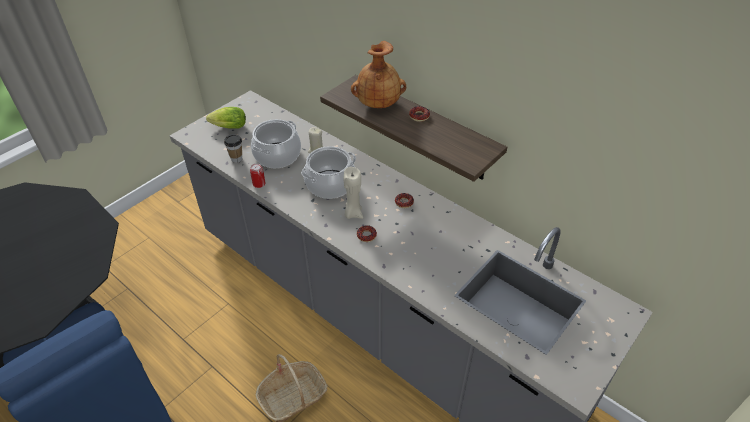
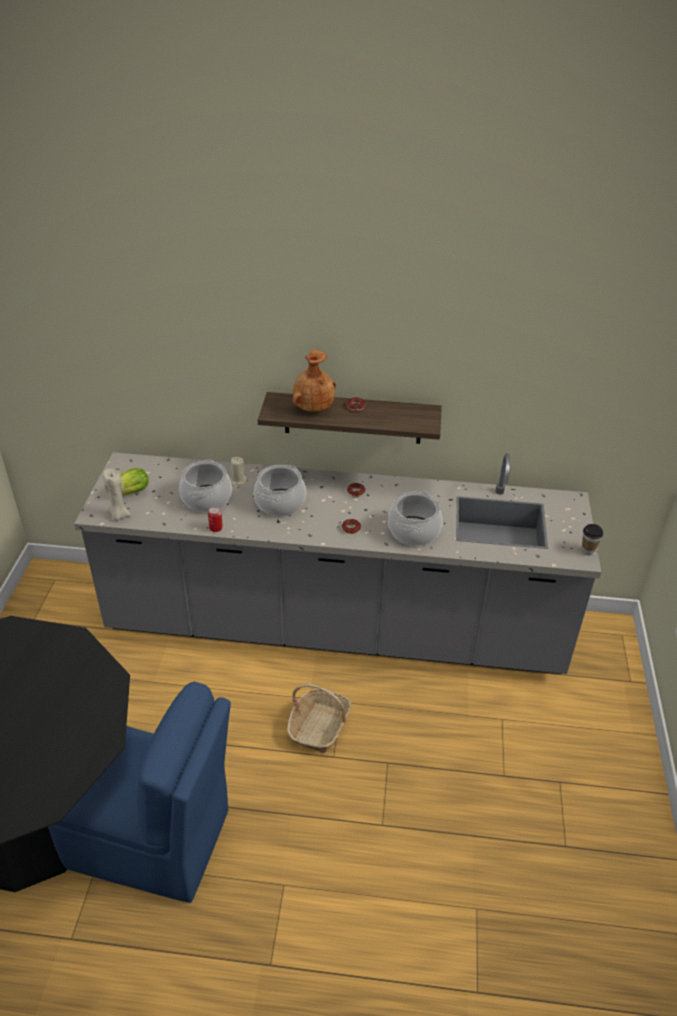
camera: 35 degrees left, 5 degrees down
cup [224,134,242,163] -> cup moved to [582,524,603,555]
beige candle [344,167,363,219] -> beige candle moved to [103,469,132,521]
none -> cooking pot [388,491,442,546]

